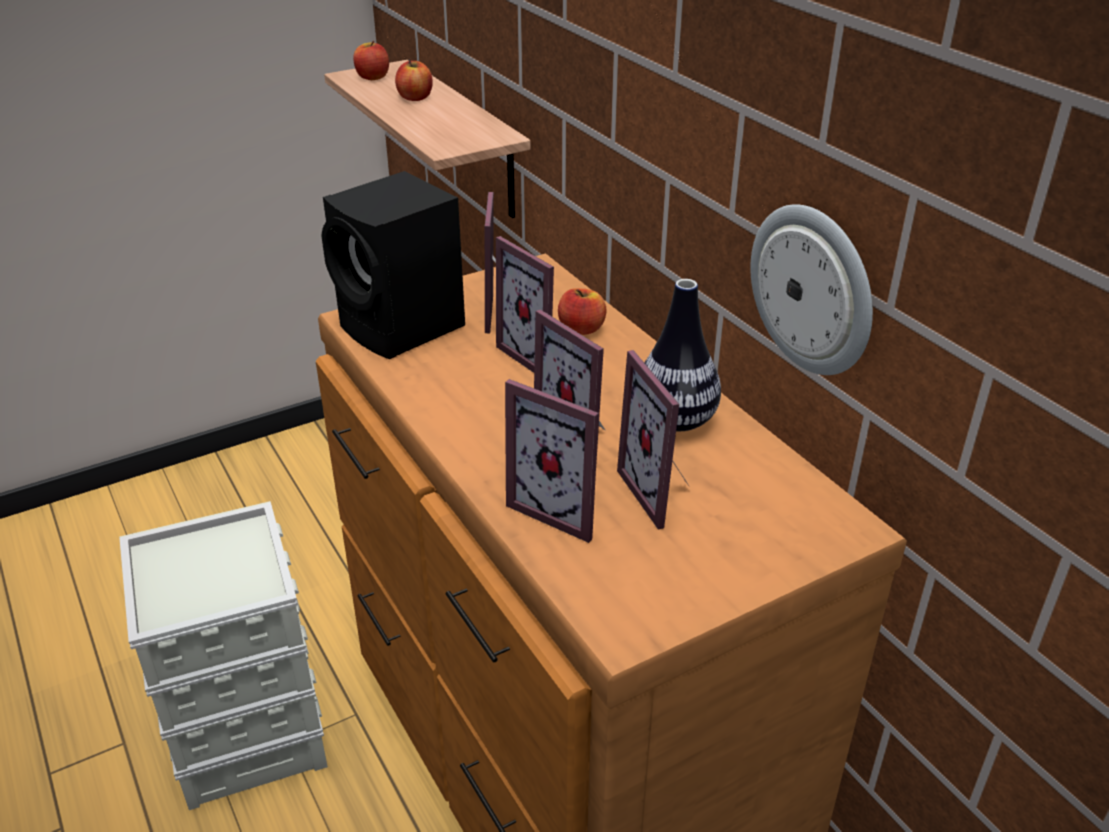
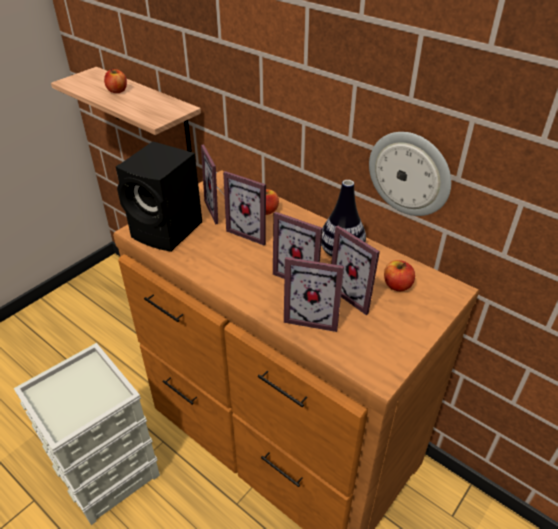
camera: 20 degrees left, 5 degrees up
apple [353,41,389,80] -> apple moved to [384,260,415,291]

